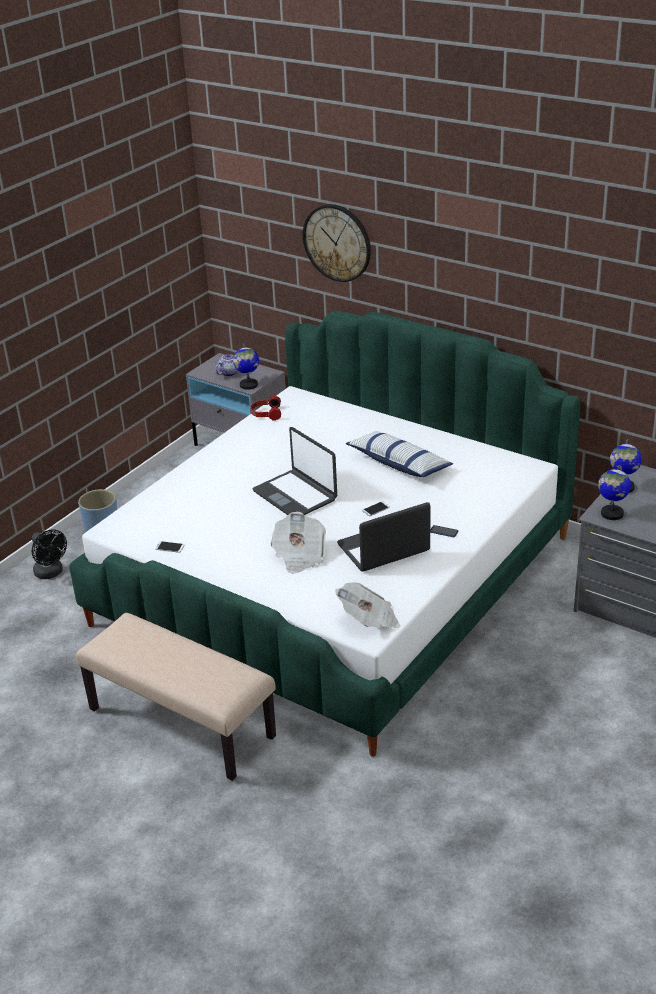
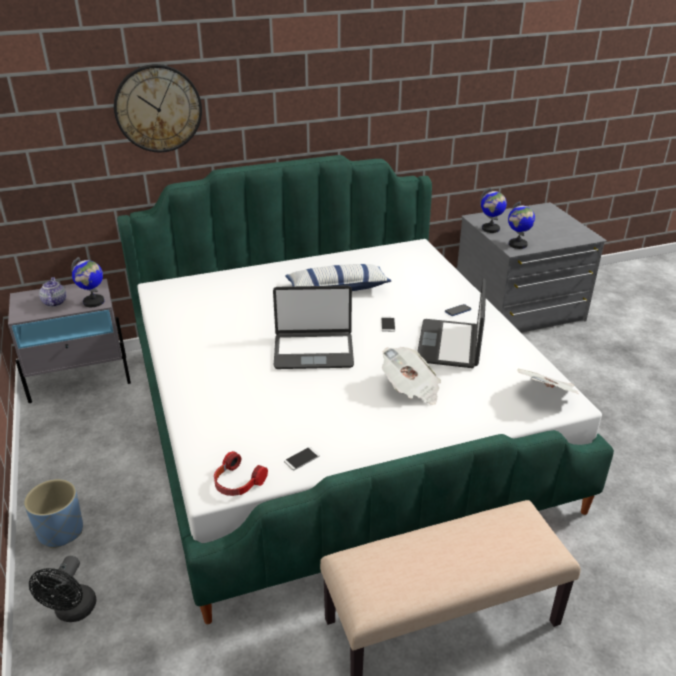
camera: 55 degrees left, 0 degrees up
black fan [32,529,67,579] -> black fan turned 105 degrees clockwise [29,556,96,622]
headphones [250,395,281,421] -> headphones moved to [214,451,268,496]

